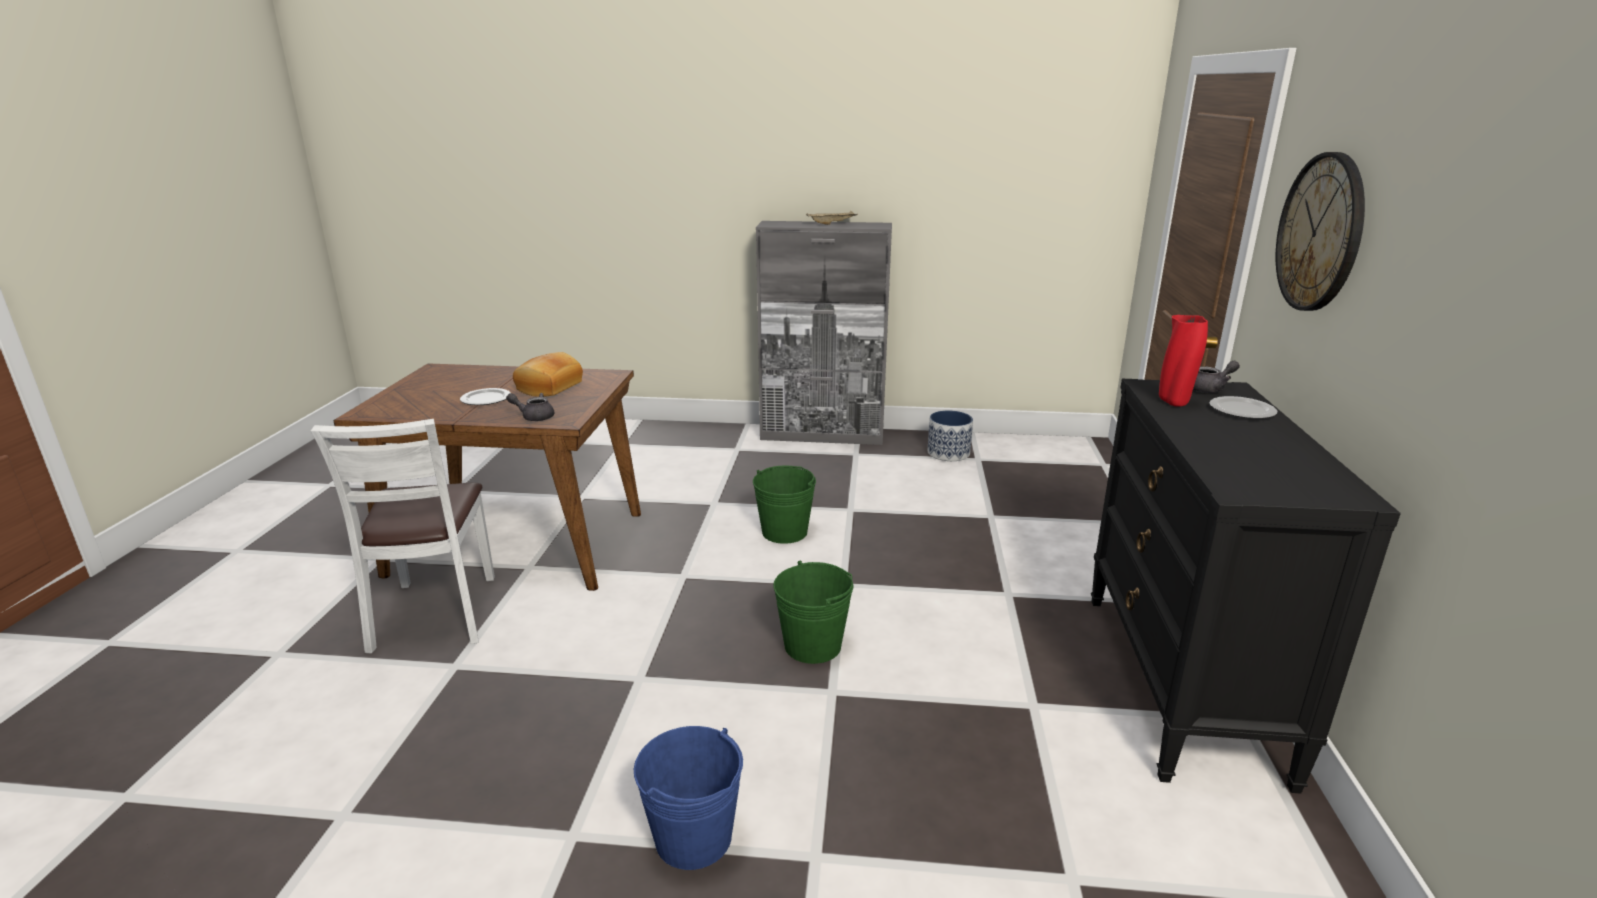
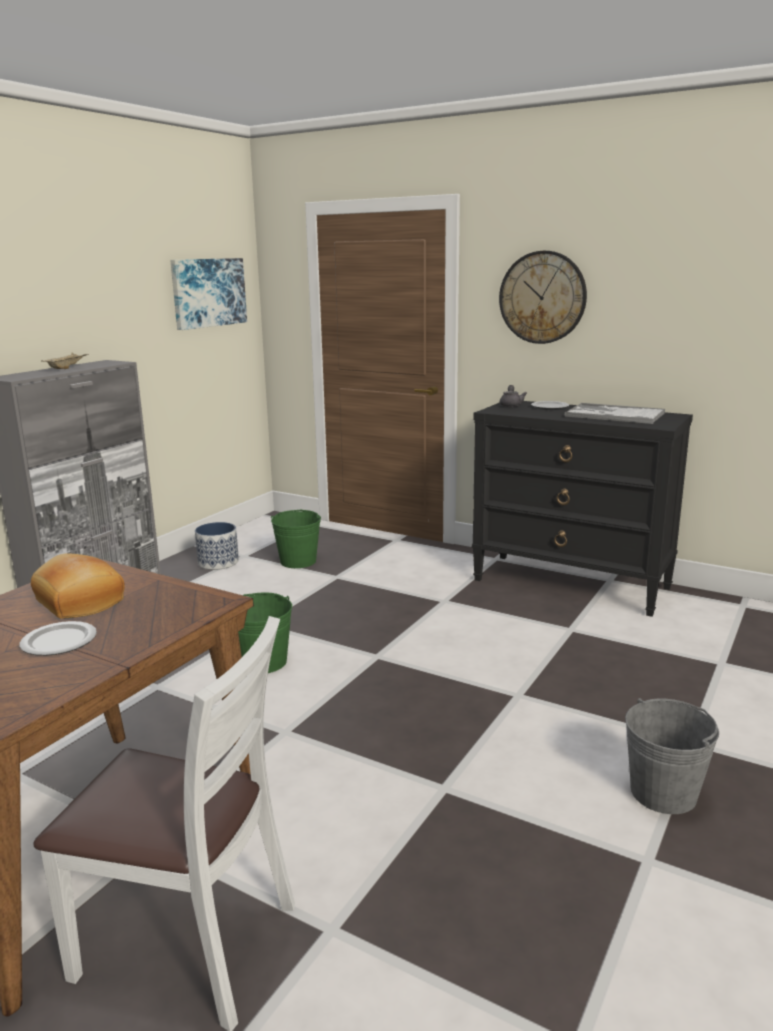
camera: 65 degrees left, 5 degrees down
grey teapot [506,393,554,421] -> none
blue bucket [634,726,743,870] -> grey bucket [625,698,719,814]
green bucket [773,561,854,664] -> green bucket moved to [271,510,321,568]
red vase [1159,315,1208,407] -> none
none -> picture [170,258,247,330]
none -> tray [565,403,665,424]

